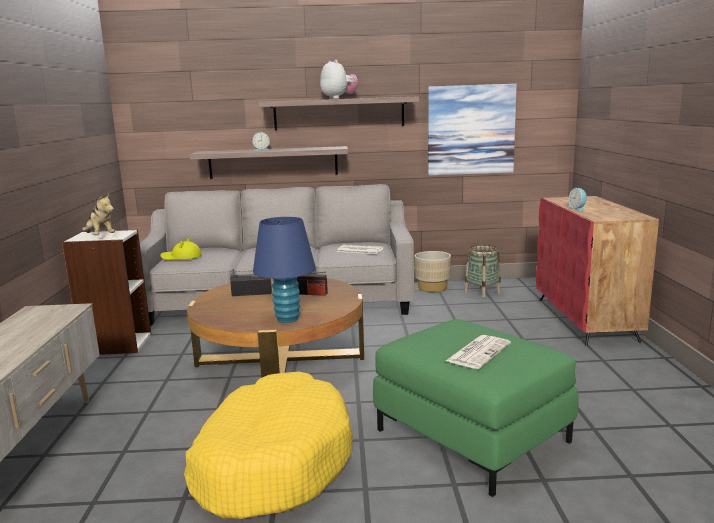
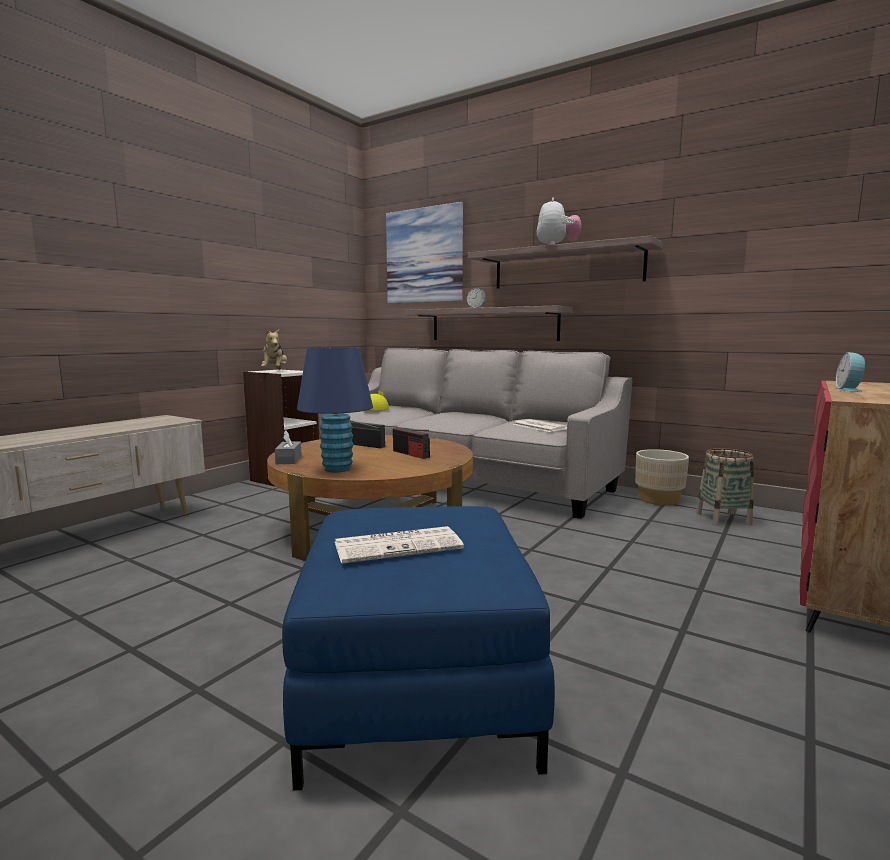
camera: 35 degrees right, 5 degrees down
yellow dog bed [184,371,353,519] -> none
green ottoman [373,319,579,497] -> blue ottoman [282,506,555,791]
picture [428,84,517,175] -> picture moved to [386,202,463,304]
none -> grey tissue box [275,431,302,464]

